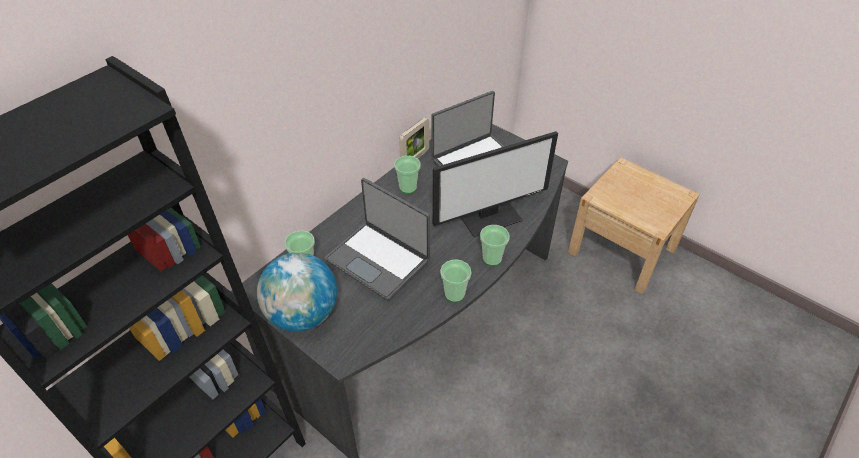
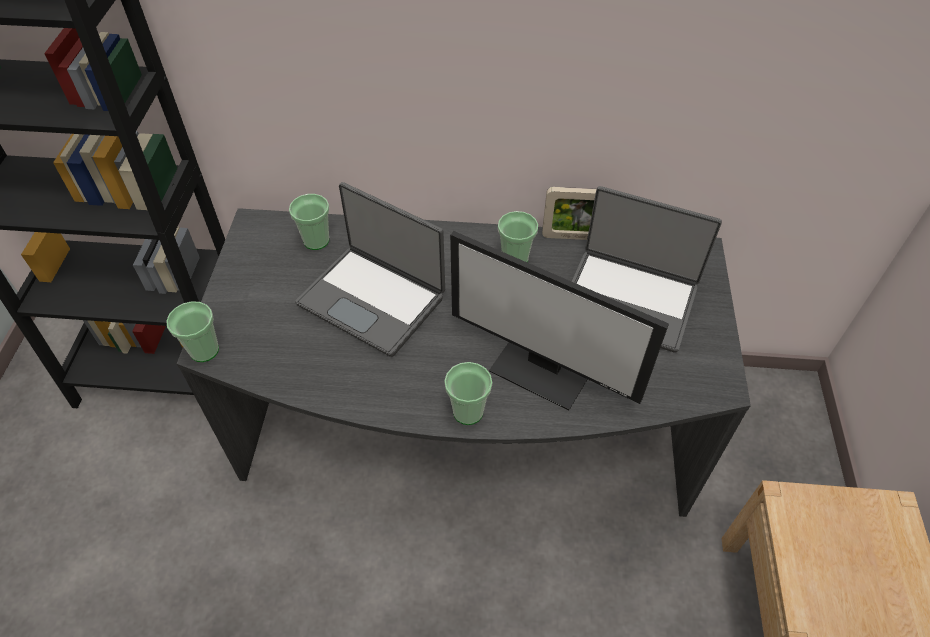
camera: 55 degrees right, 5 degrees up
globe [257,253,337,332] -> none
laptop [325,178,430,301] -> laptop turned 60 degrees counterclockwise [295,182,445,357]
cup [440,259,471,302] -> cup moved to [166,301,219,362]

